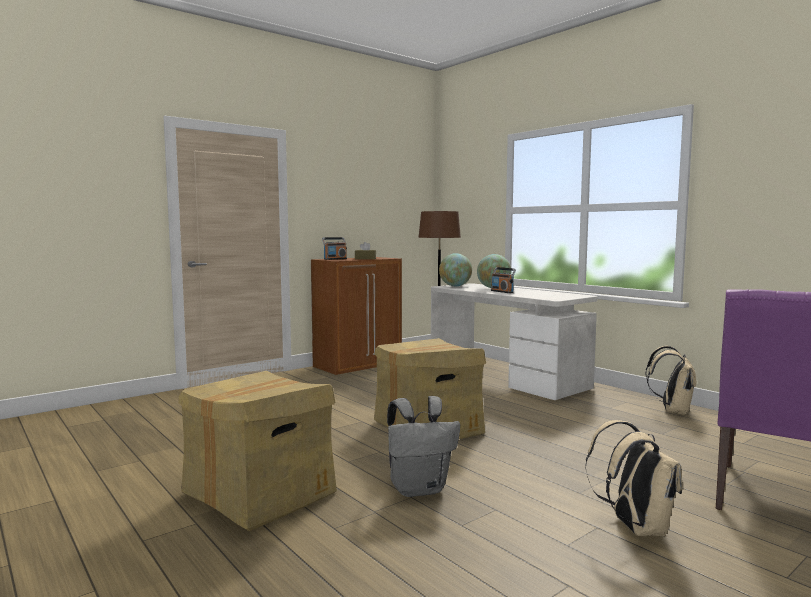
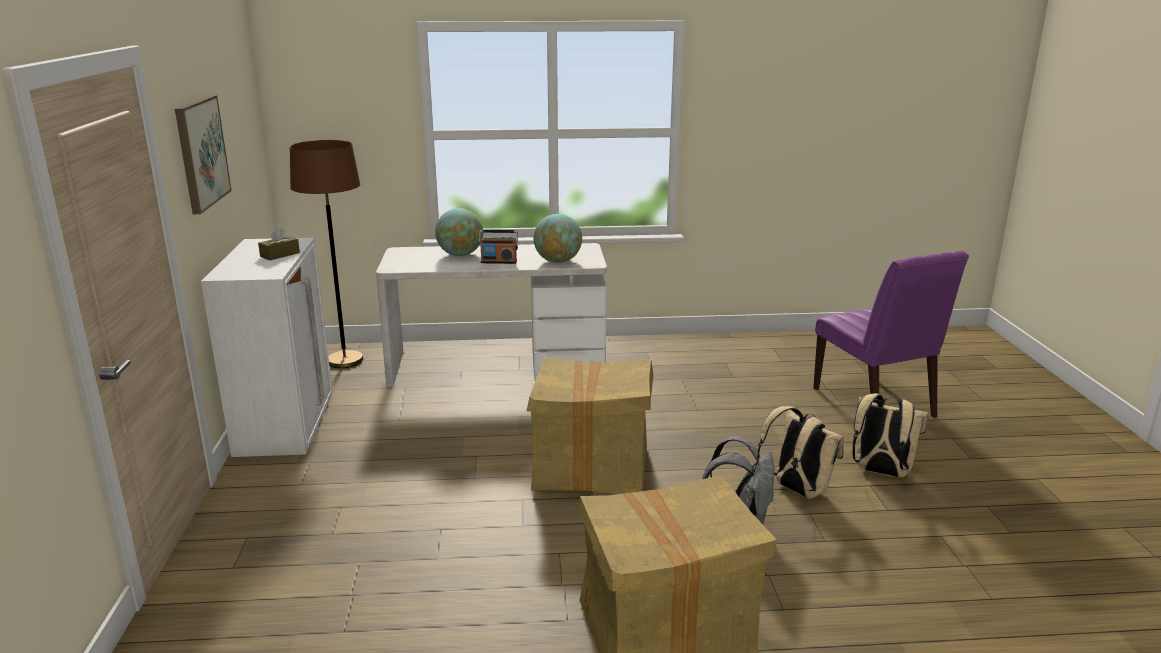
camera: 55 degrees left, 15 degrees up
brown cabinet [311,257,402,375] -> white cabinet [201,238,333,457]
radio [322,237,347,260] -> none
globe [439,253,472,286] -> globe moved to [533,214,582,263]
beige backpack [645,346,697,415] -> beige backpack moved to [758,406,844,499]
none -> picture [175,95,232,214]

